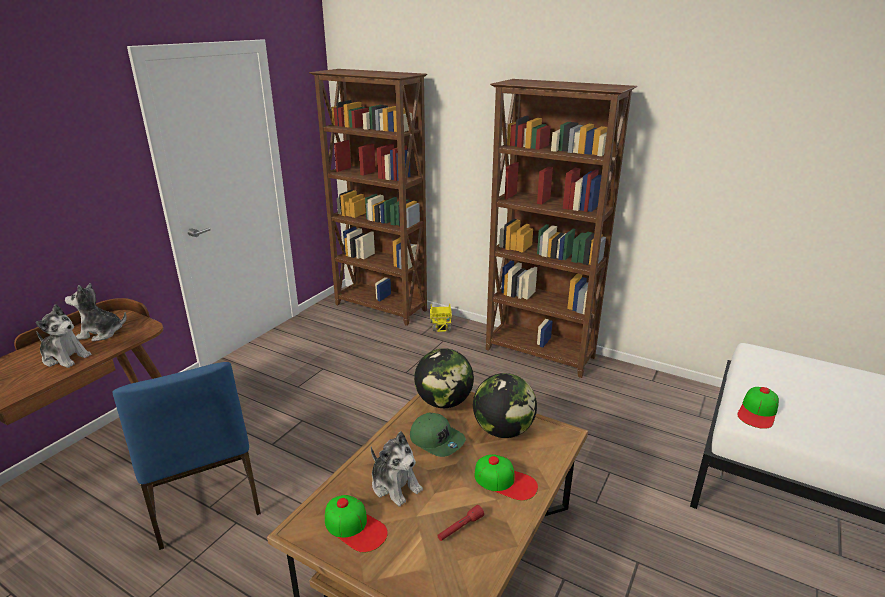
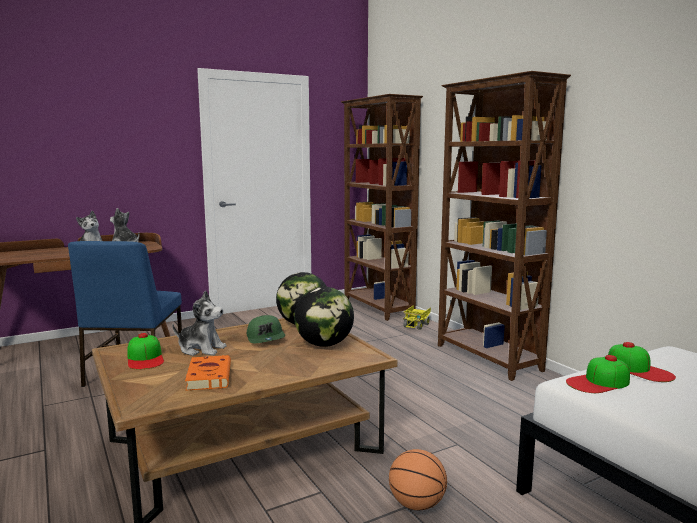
camera: 30 degrees right, 15 degrees down
plush toy [371,431,423,506] -> plush toy turned 60 degrees counterclockwise [172,290,226,356]
red flashlight [437,505,484,541] -> orange book [185,355,231,391]
cap [474,454,538,501] -> cap moved to [608,342,676,382]
none -> basketball [389,449,447,510]

